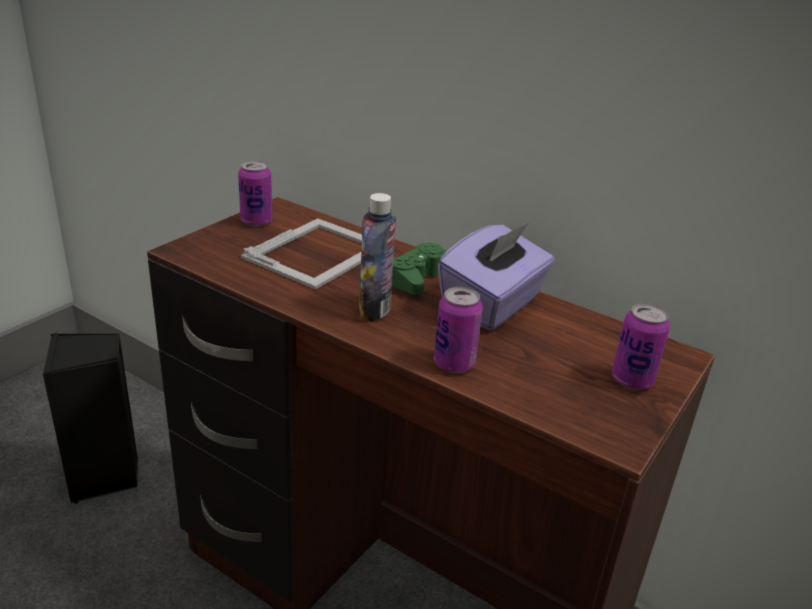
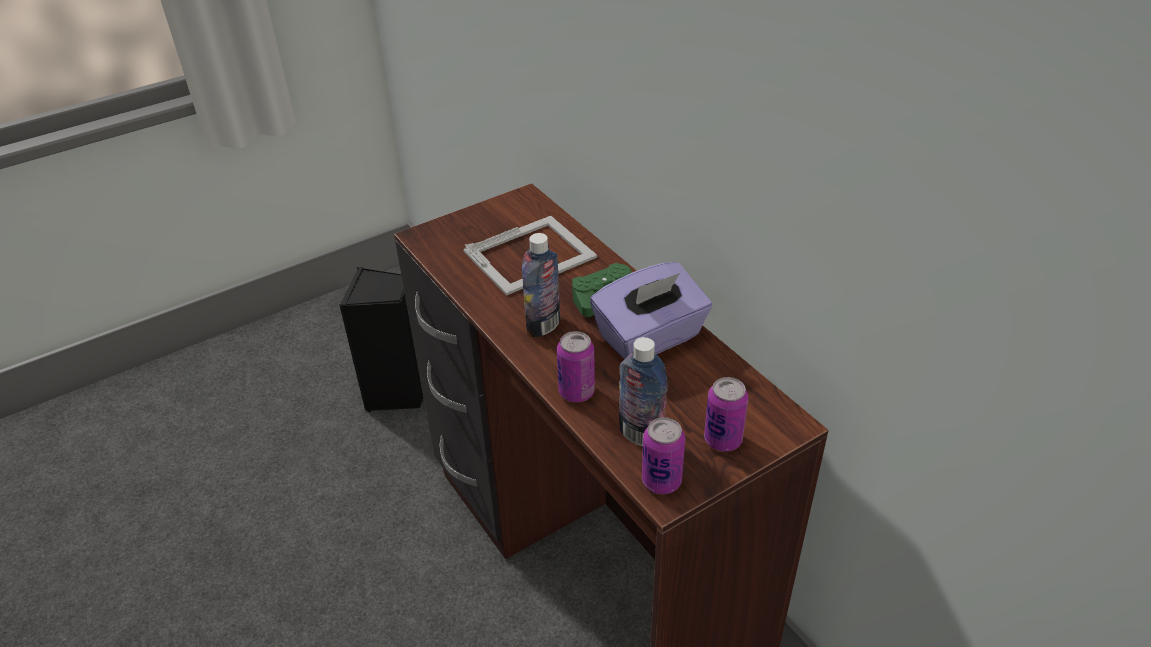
camera: 25 degrees right, 10 degrees up
can [238,161,272,227] -> can moved to [642,417,685,494]
none -> bottle [619,337,668,447]

